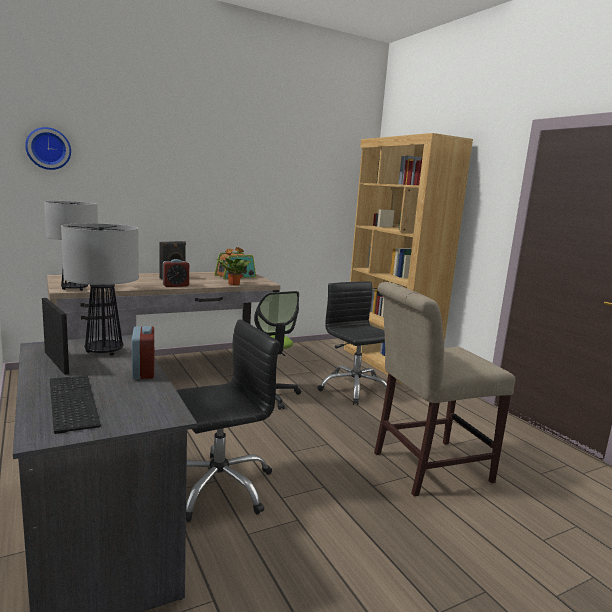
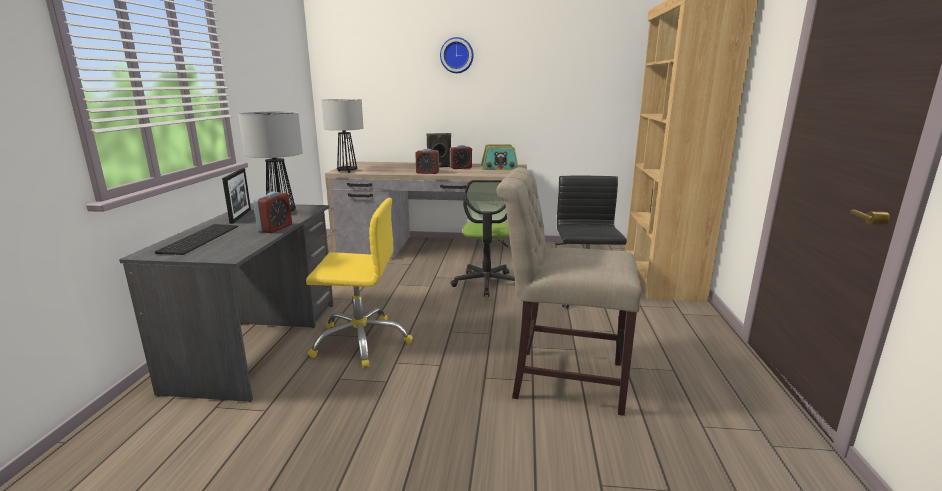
camera: 35 degrees right, 5 degrees up
wall clock [25,127,71,170] -> wall clock moved to [440,37,474,73]
black office chair [176,319,280,522] -> yellow office chair [306,198,413,368]
potted plant [217,247,251,286] -> none
none -> alarm clock [450,145,472,169]

